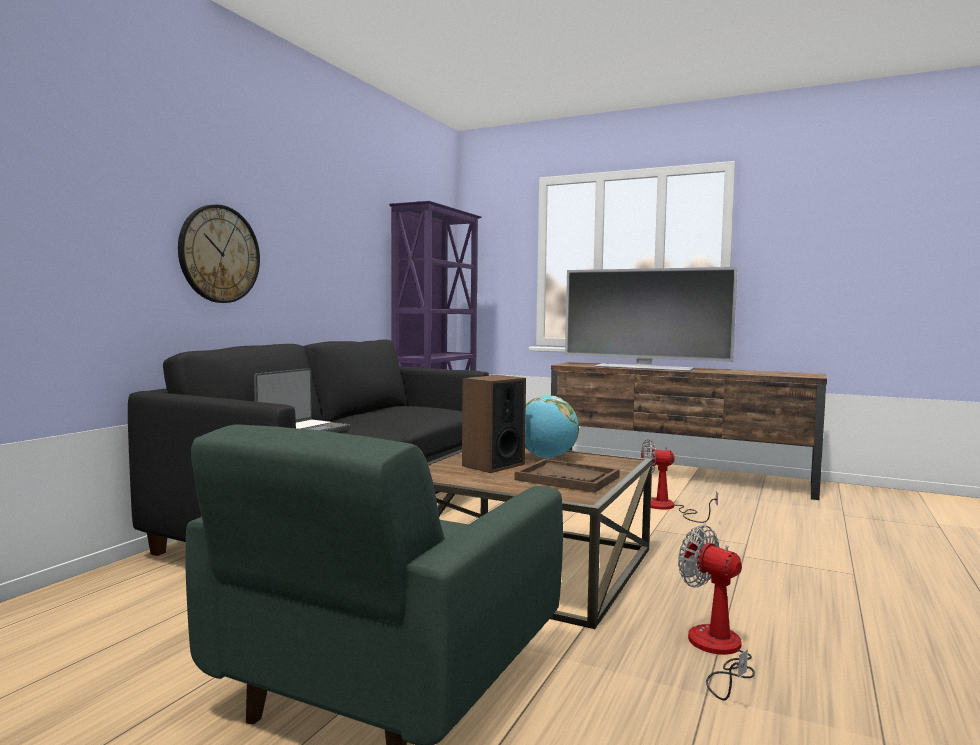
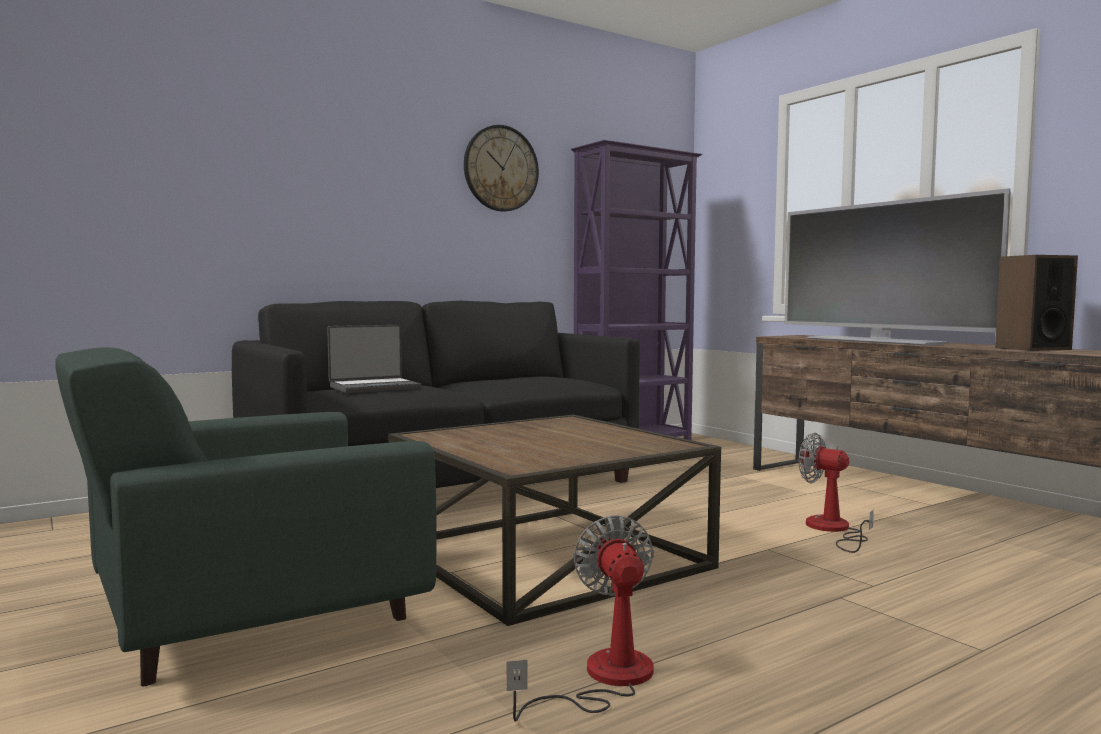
camera: 30 degrees right, 0 degrees up
wall clock [178,204,260,303] -> wall clock moved to [464,125,539,212]
speaker [462,375,526,473] -> speaker moved to [995,255,1078,351]
brown tray [515,459,620,493] -> none
globe [525,396,579,458] -> none

